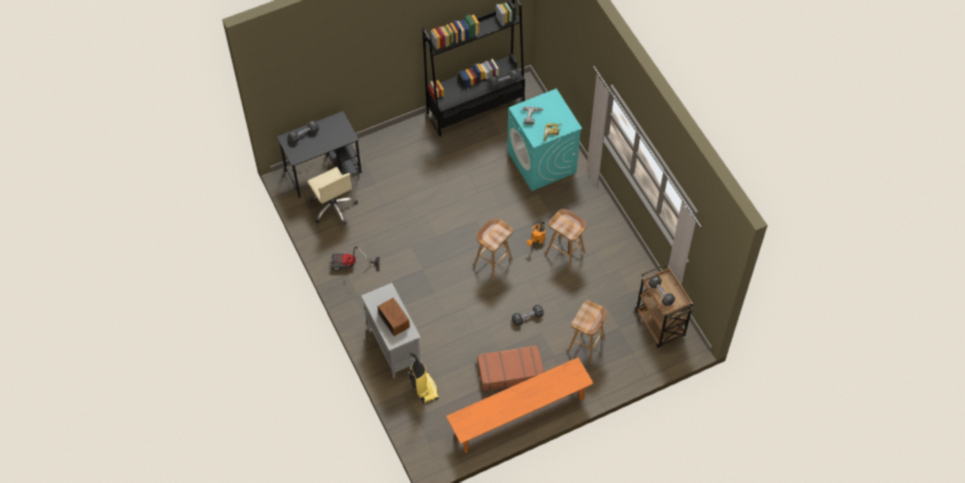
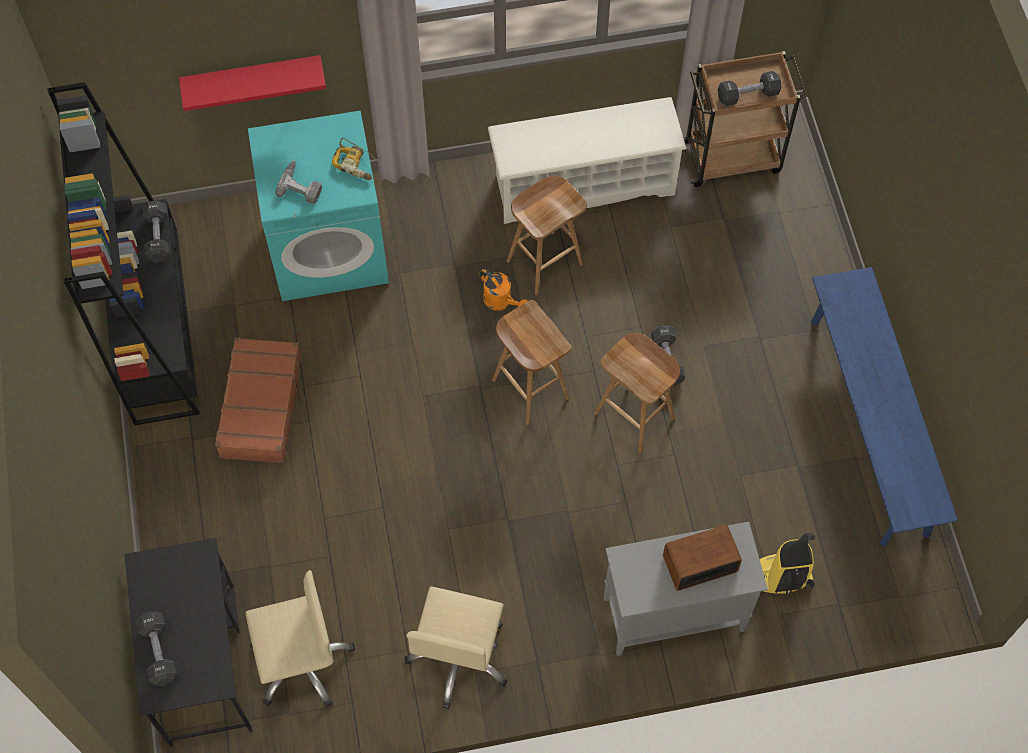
camera: 75 degrees left, 5 degrees up
vacuum cleaner [331,247,380,271] -> beige office chair [405,586,508,709]
orange bench [446,357,594,453] -> blue bench [810,267,958,547]
brown suitcase [477,345,544,391] -> brown suitcase moved to [215,338,302,463]
brown stool [568,300,607,364] -> brown stool moved to [594,333,680,453]
none -> red shelf [179,55,326,111]
none -> white shoe rack [488,97,687,224]

